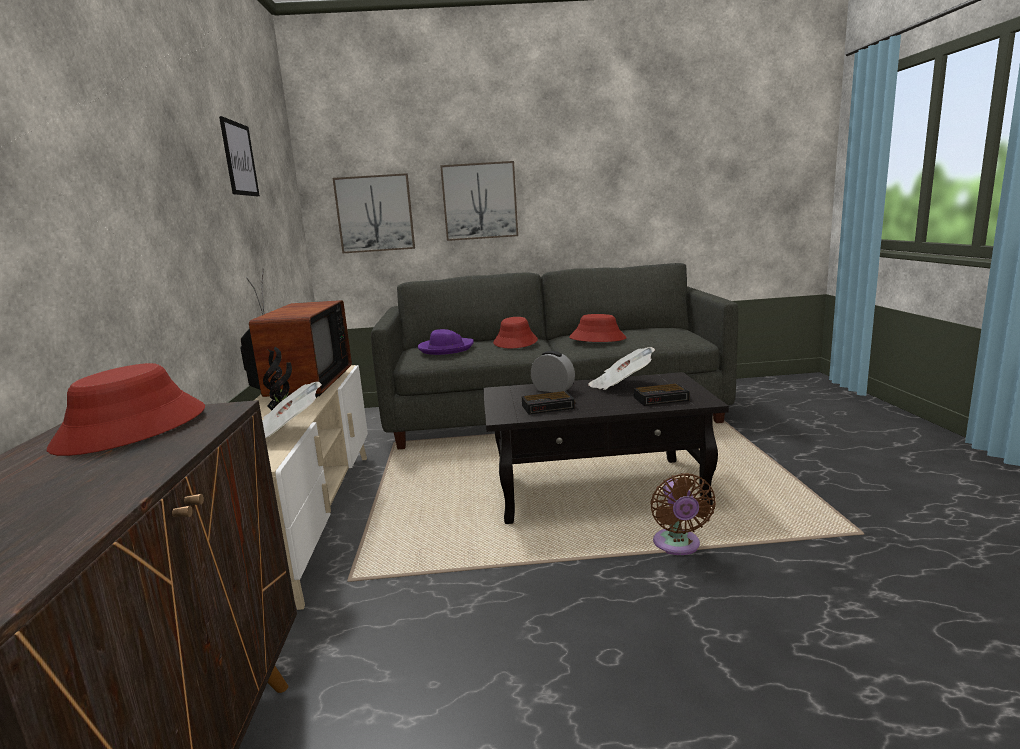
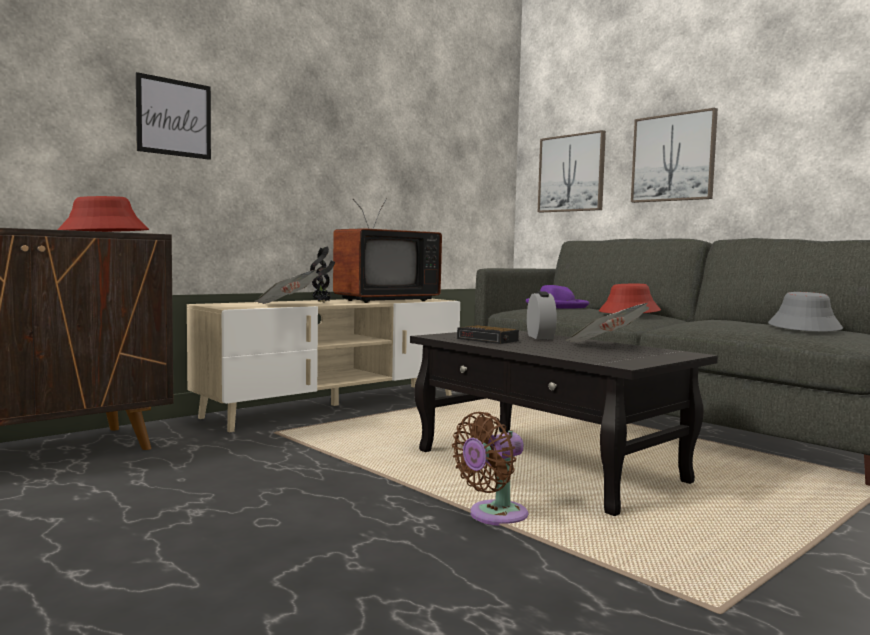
camera: 50 degrees right, 10 degrees down
picture [219,116,260,196] -> picture moved to [136,72,211,160]
red hat [569,314,627,342] -> none
alarm clock [634,384,690,406] -> none
none -> grey hat [768,292,843,332]

